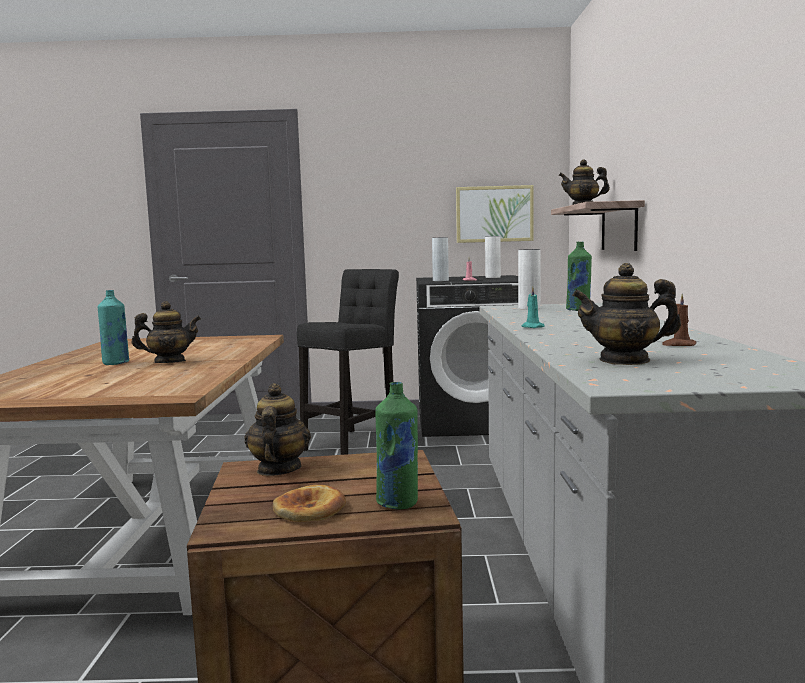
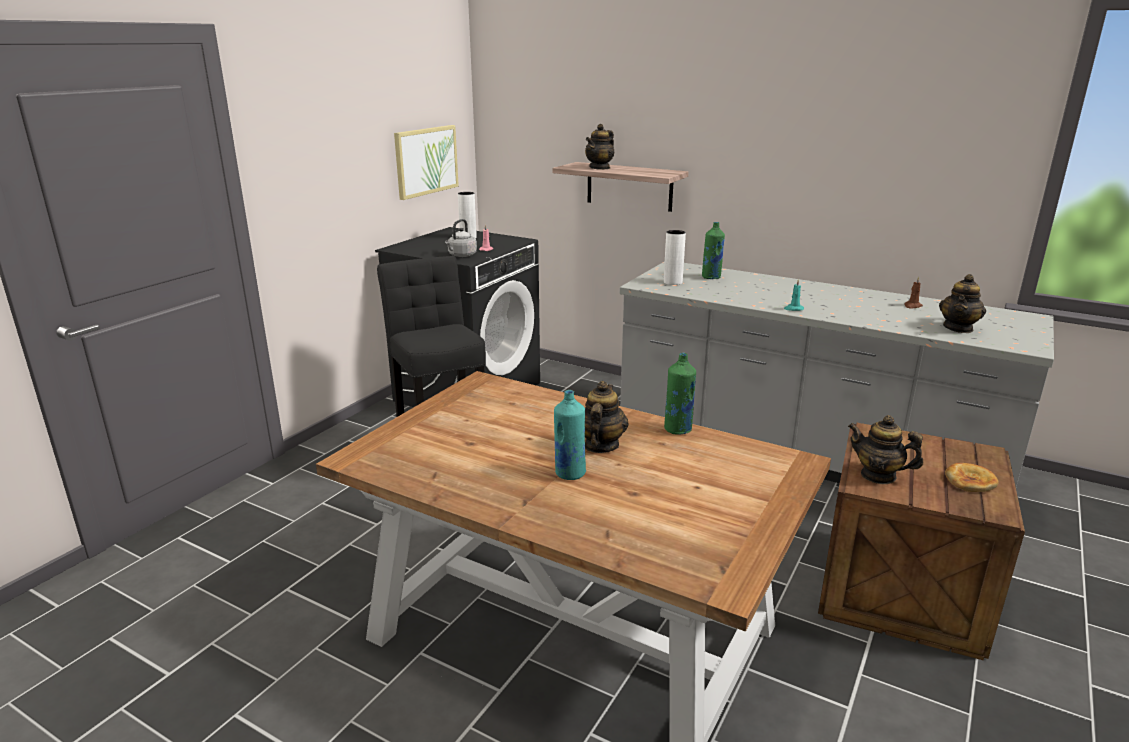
camera: 60 degrees left, 15 degrees up
green bottle [375,382,418,509] -> green bottle moved to [664,353,696,435]
grey vase [432,237,449,281] -> grey kettle [445,219,477,257]

